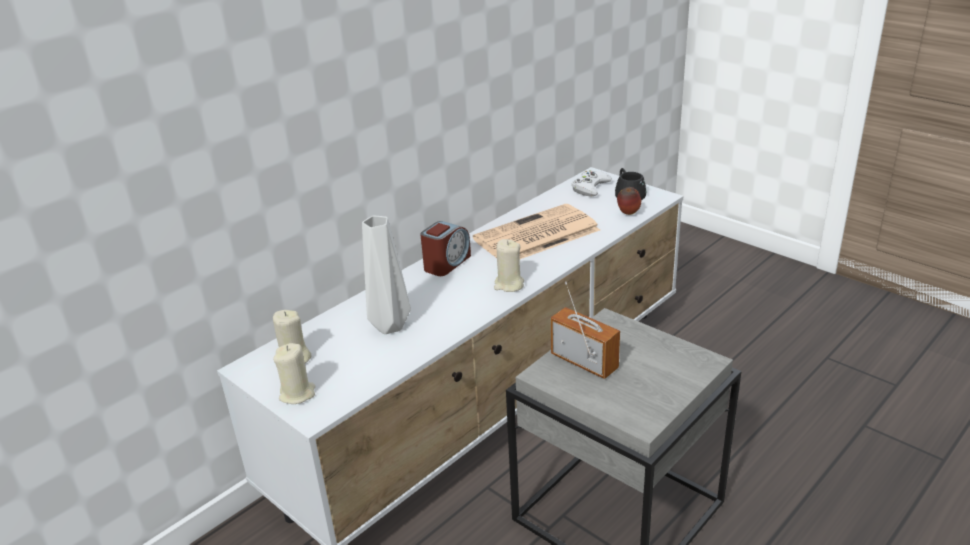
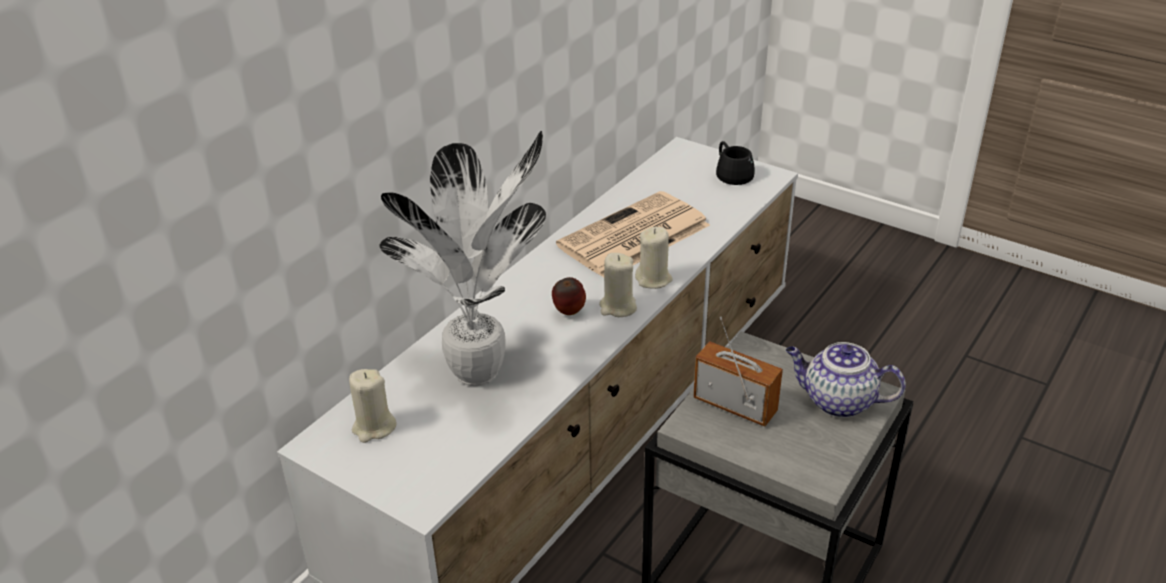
camera: 10 degrees left, 5 degrees up
beige candle [273,343,315,404] -> beige candle moved to [635,227,673,289]
grey vase [362,216,411,334] -> potted plant [379,131,546,386]
alarm clock [420,221,471,276] -> none
white game controller [571,170,612,197] -> none
apple [617,187,641,215] -> apple moved to [552,277,586,315]
none -> teapot [786,342,906,418]

